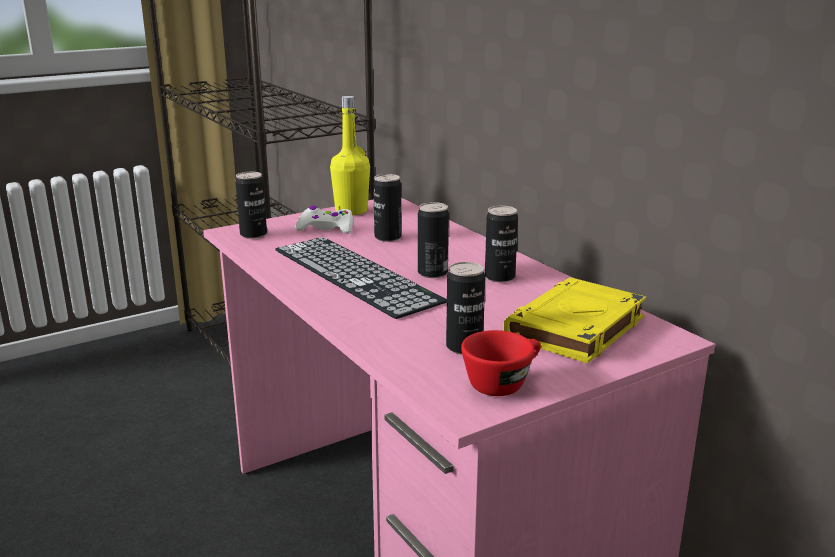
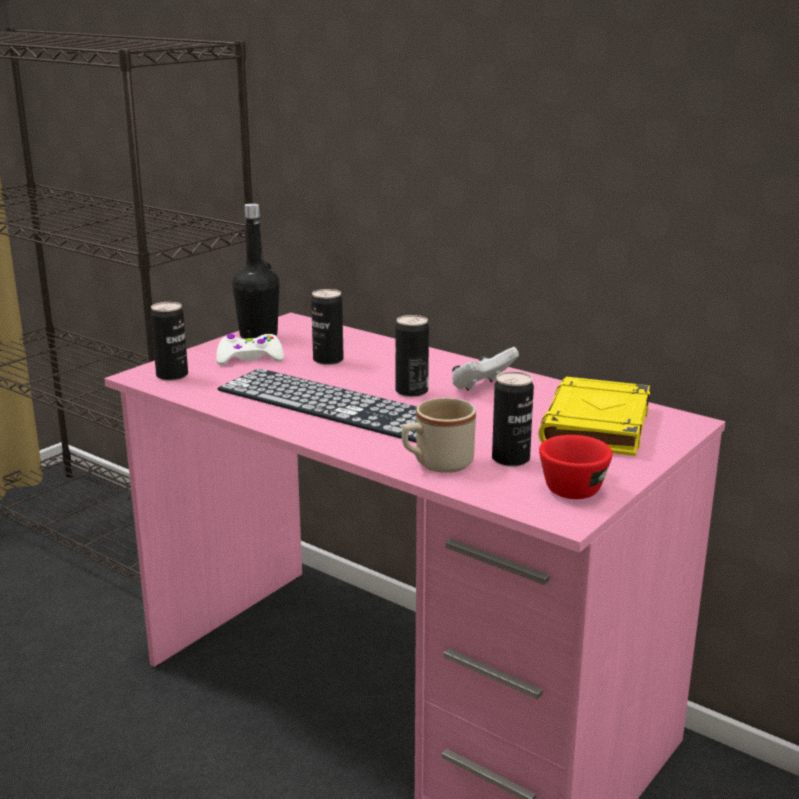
camera: 20 degrees left, 0 degrees up
yellow bottle [330,96,370,215] -> black bottle [233,203,279,339]
can [485,206,518,282] -> white game controller [452,347,519,391]
none -> beige mug [402,398,476,473]

